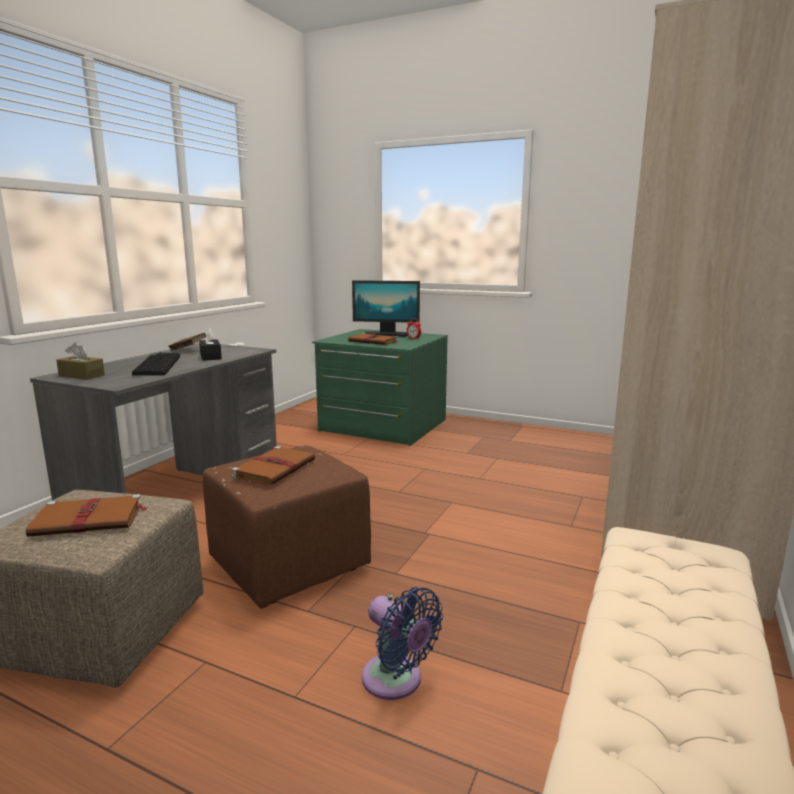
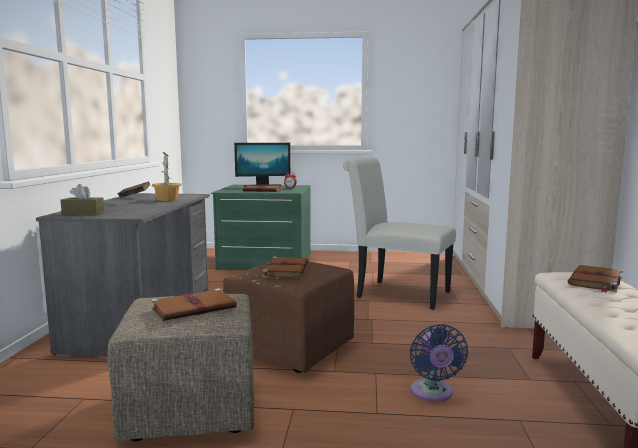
camera: 20 degrees left, 5 degrees down
keyboard [132,353,180,375] -> none
black tissue box [199,328,222,361] -> potted plant [152,152,181,201]
blue fan [362,587,443,700] -> blue fan turned 60 degrees clockwise [410,324,468,402]
none -> white chair [343,157,456,310]
none -> brown book [568,265,623,292]

